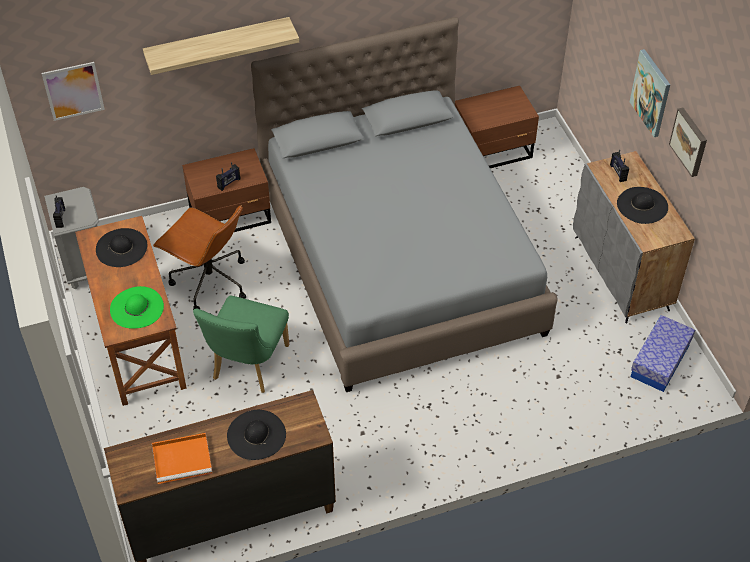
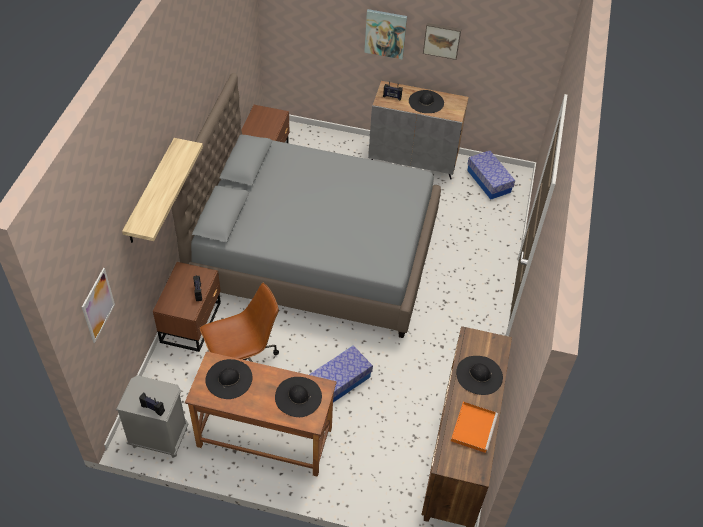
camera: 60 degrees left, 0 degrees up
green hat [110,286,164,329] -> black hat [275,377,322,417]
green chair [193,295,289,393] -> storage box [309,345,373,403]

